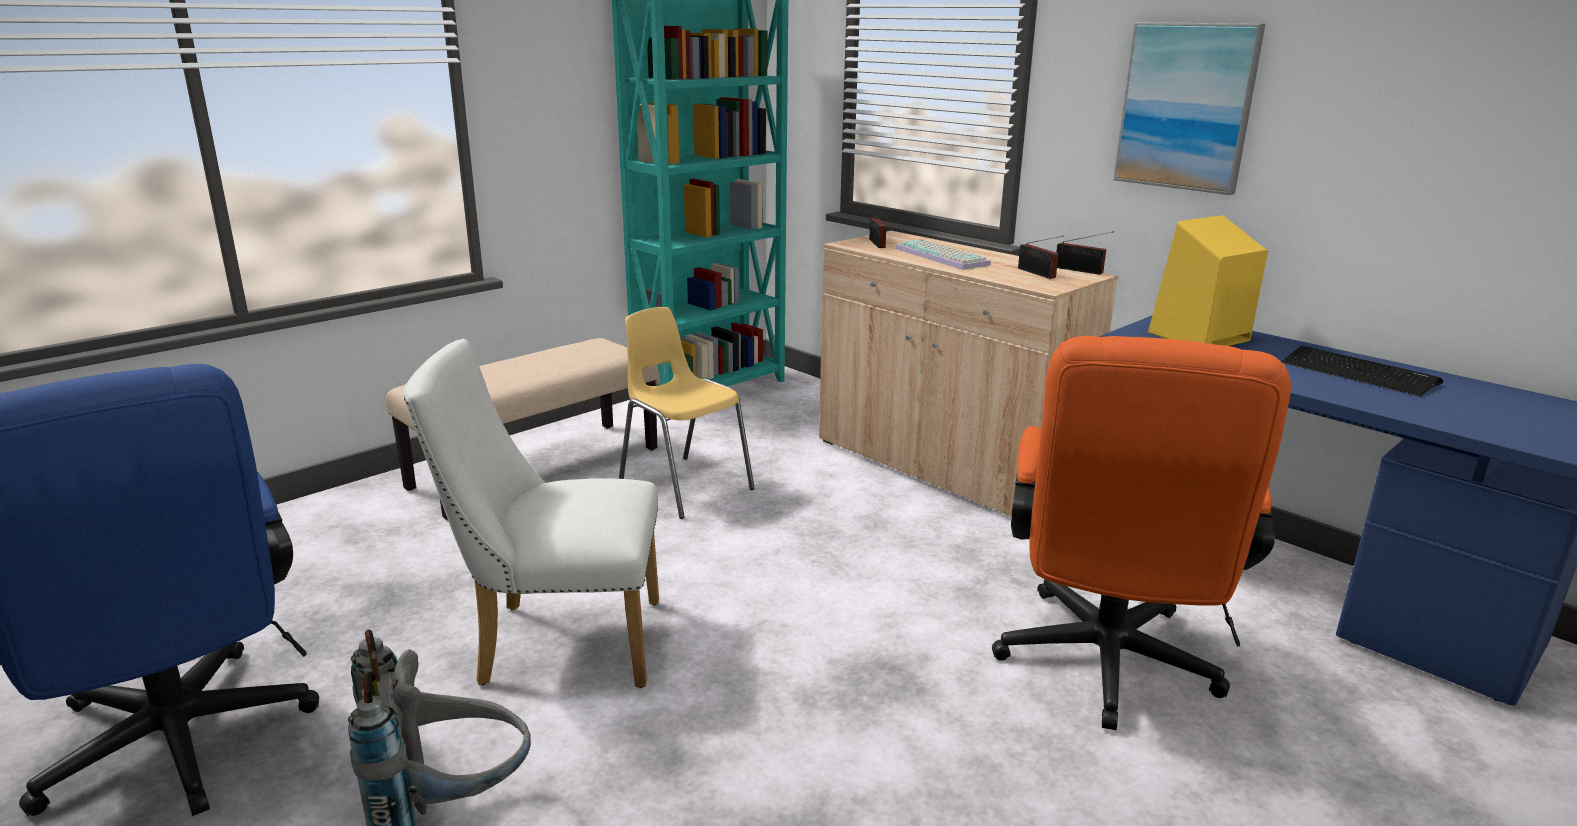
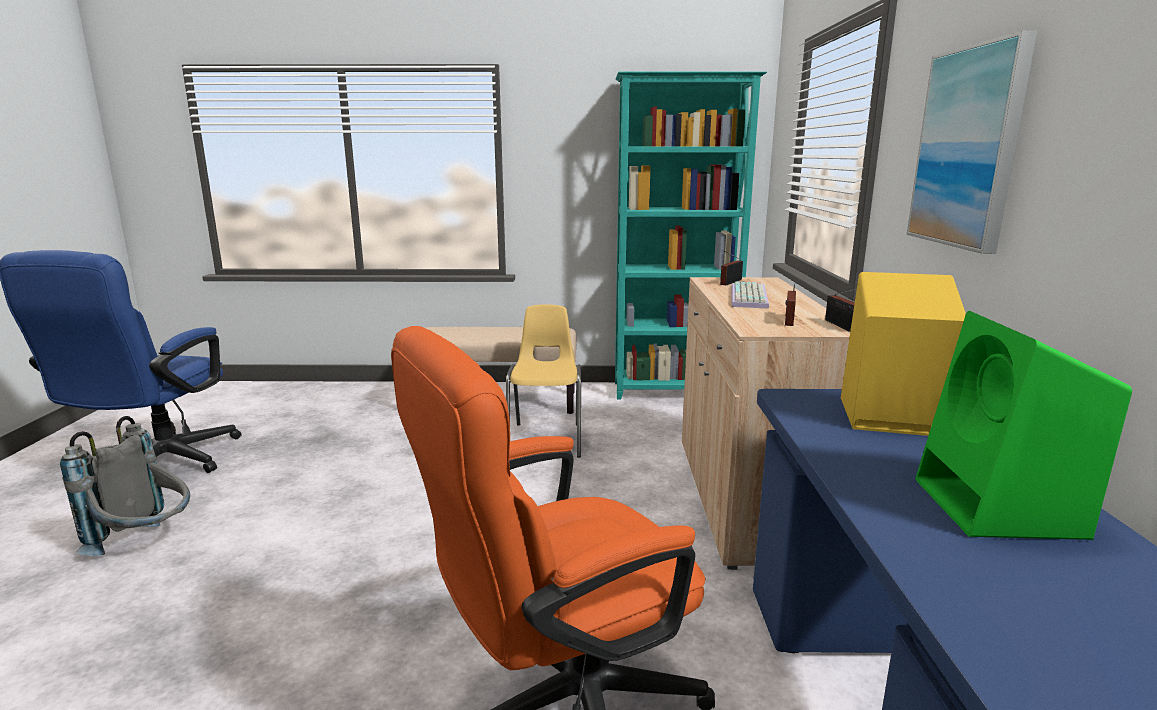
camera: 45 degrees right, 5 degrees down
white chair [404,339,659,688] -> none
keyboard [1281,346,1443,397] -> green speaker [916,311,1132,540]

